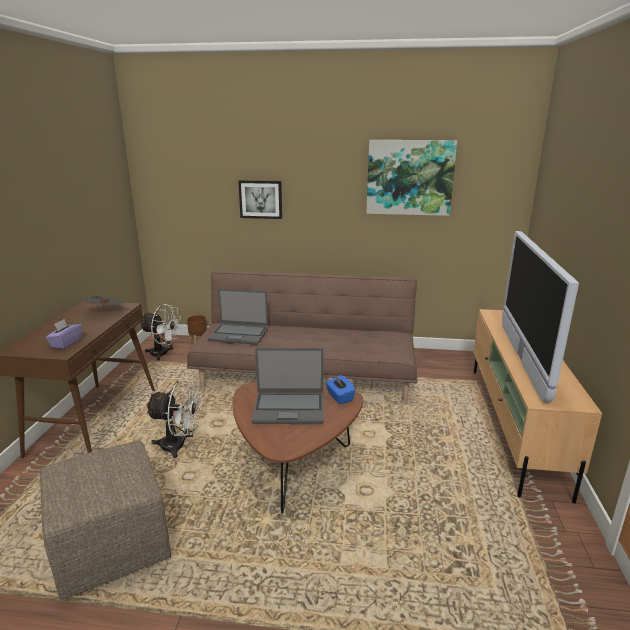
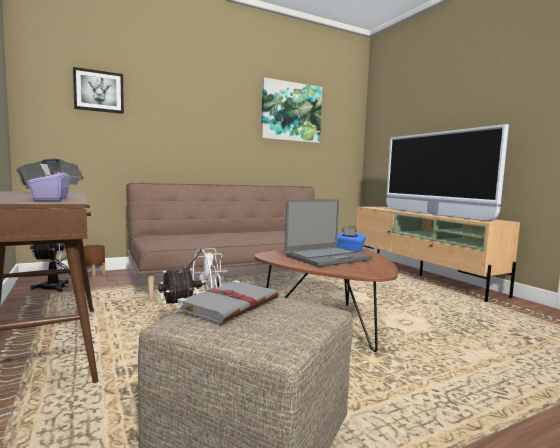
camera: 35 degrees left, 15 degrees down
laptop [208,289,268,345] -> none
picture [238,180,282,219] -> picture moved to [73,67,124,114]
none -> grey book [177,280,279,323]

